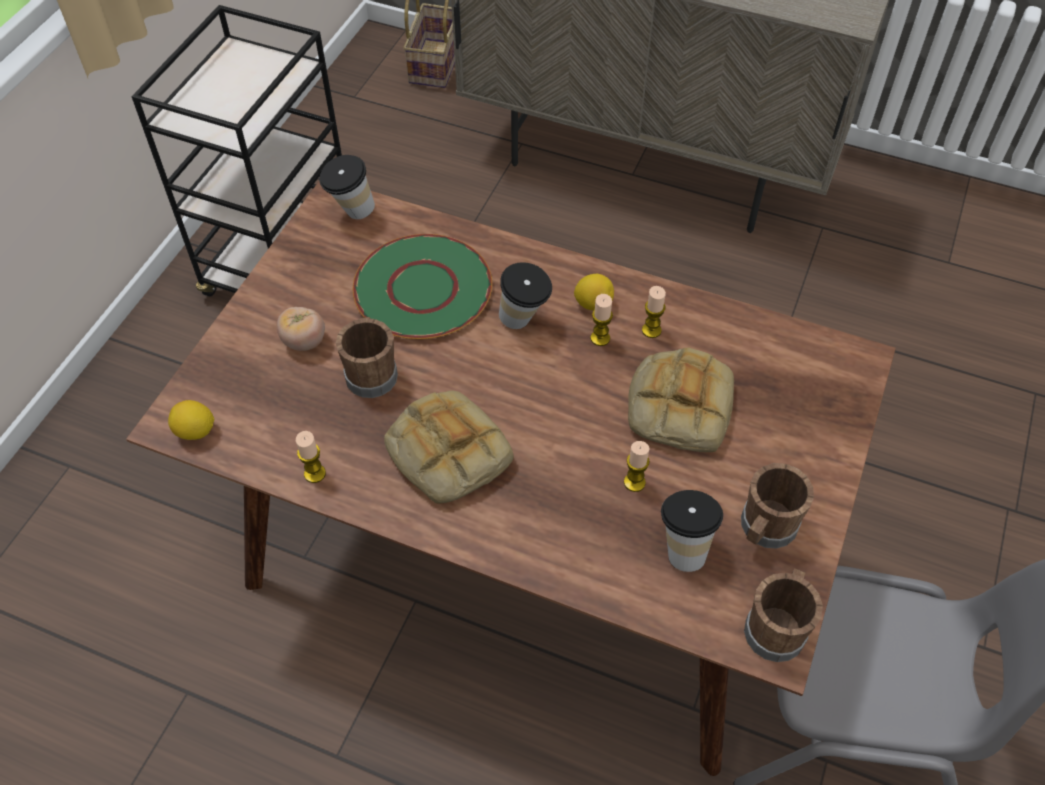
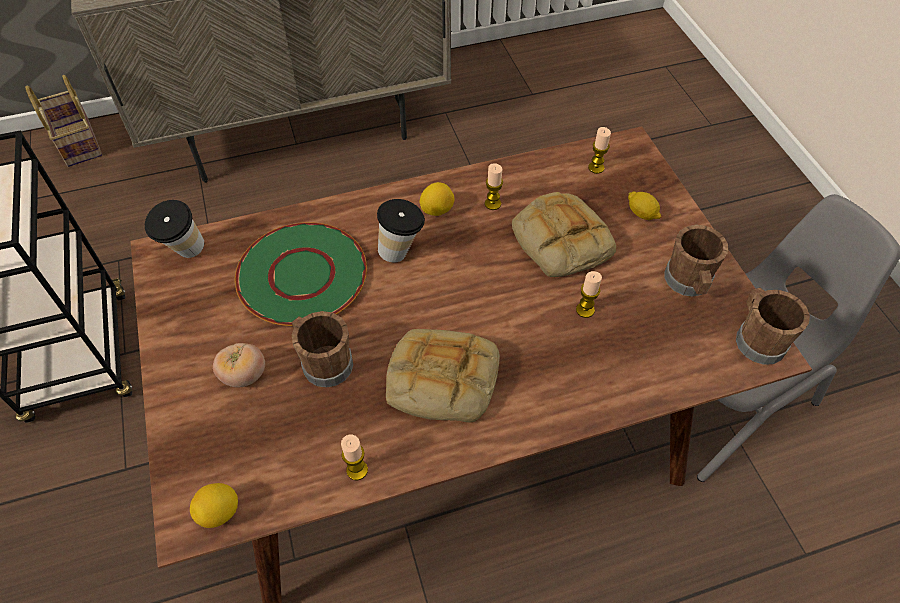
camera: 40 degrees left, 0 degrees up
candle [590,294,613,346] -> candle moved to [588,127,611,174]
cup [661,490,723,572] -> none
none -> lemon [628,192,661,220]

